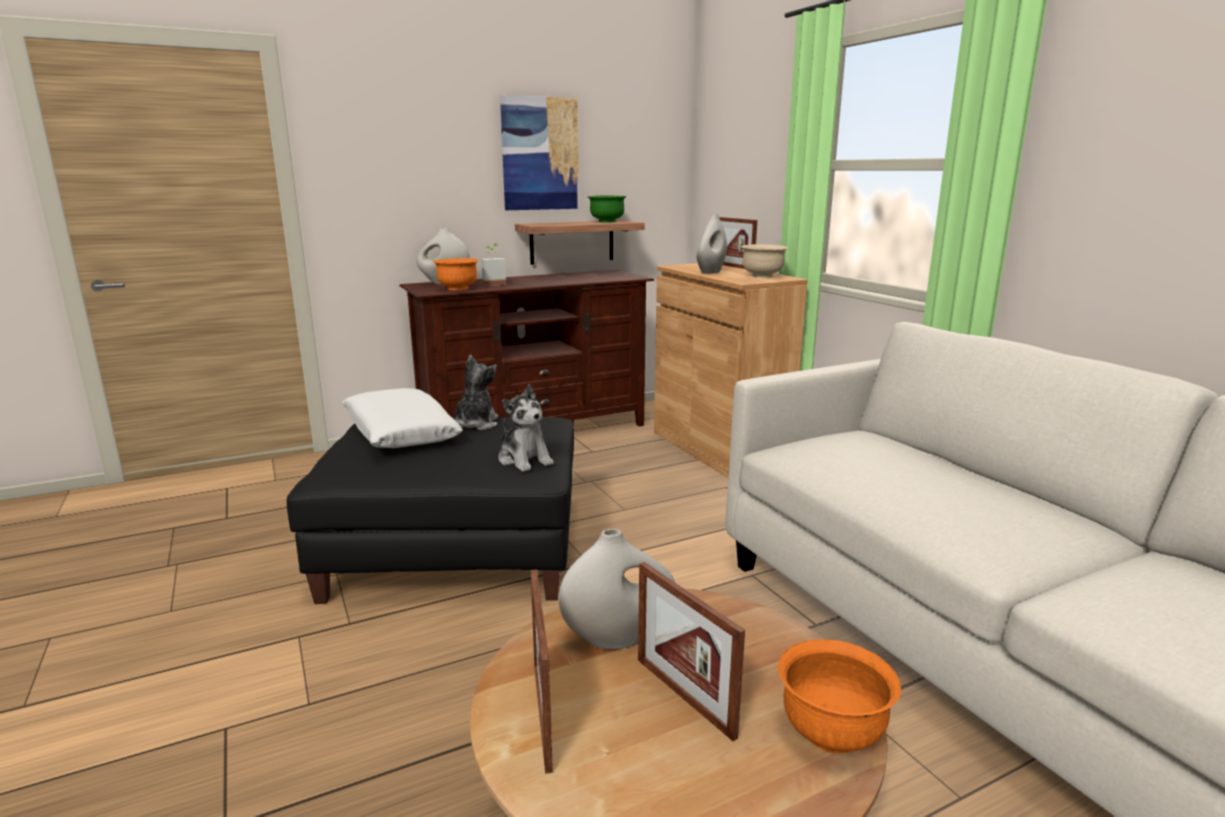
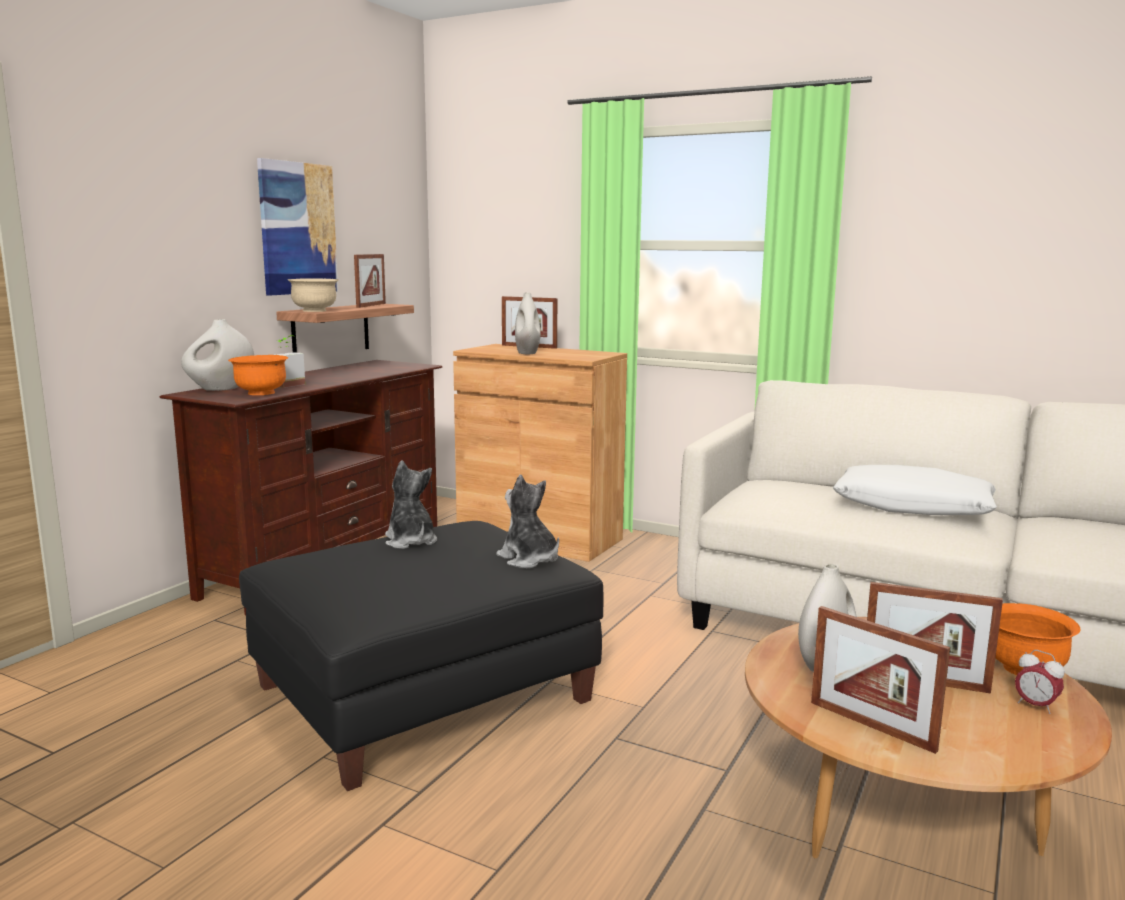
camera: 35 degrees left, 5 degrees down
white pillow [342,388,463,448] -> white pillow moved to [833,465,997,515]
plush toy [498,384,554,472] -> plush toy turned 150 degrees counterclockwise [496,475,559,568]
green bowl [588,195,627,223] -> picture frame [354,254,386,308]
beige bowl [741,244,789,278] -> beige bowl moved to [288,278,339,312]
none -> alarm clock [1015,650,1065,714]

